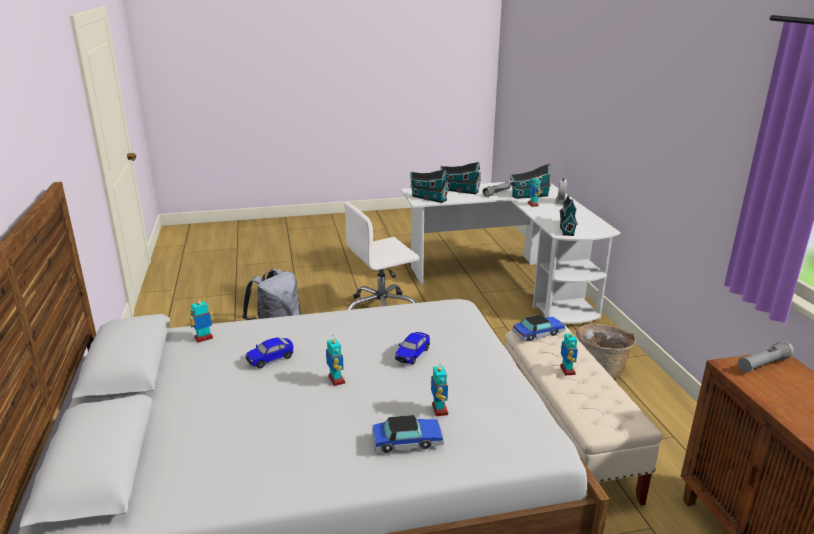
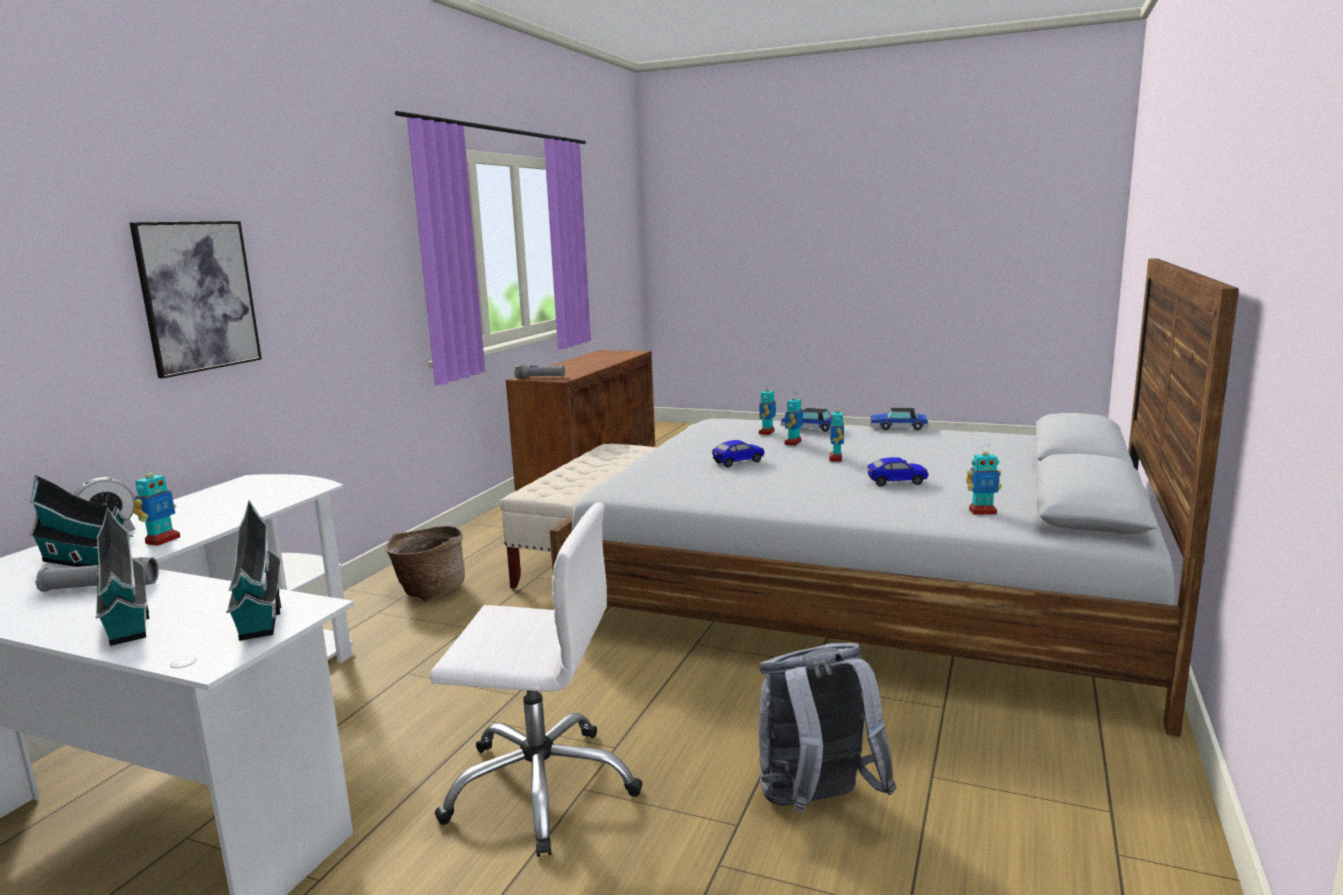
camera: 145 degrees left, 10 degrees down
toy car [512,314,566,341] -> toy car moved to [870,408,928,431]
toy house [559,195,578,236] -> none
toy robot [560,329,578,375] -> toy robot moved to [784,393,804,446]
none -> picture [130,221,262,378]

